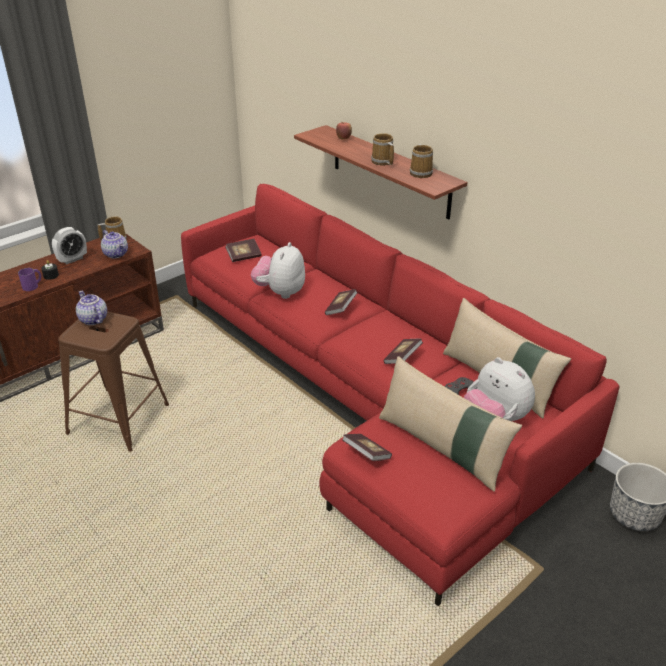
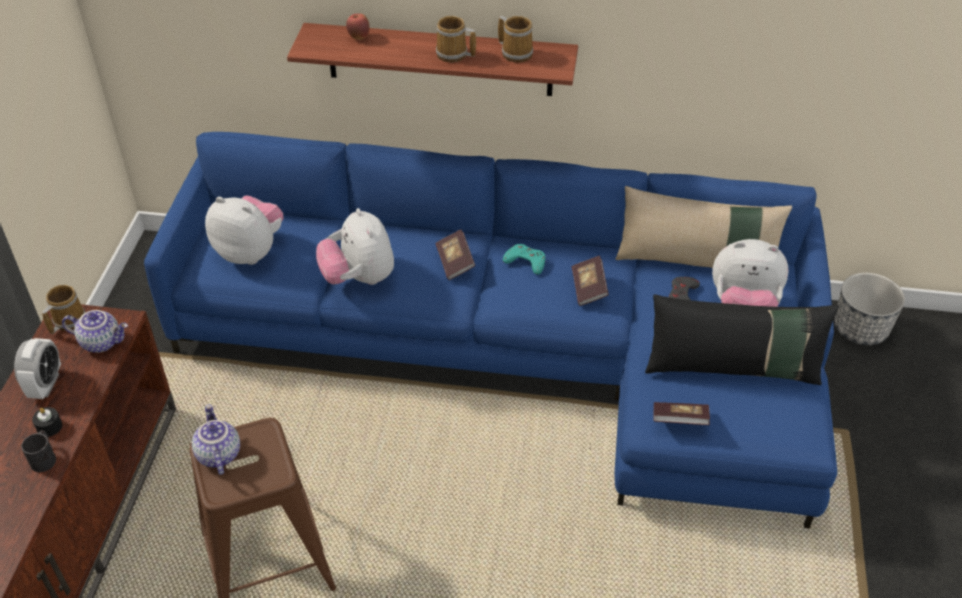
camera: 40 degrees left, 10 degrees up
purple mug [18,268,41,291] -> black mug [21,430,56,472]
teapot [76,291,107,325] -> teapot turned 60 degrees clockwise [192,404,240,475]
red sofa [181,184,620,606] -> blue sofa [144,132,837,529]
book [225,239,262,262] -> plush toy [205,196,283,265]
beige pillow [379,356,522,492] -> black pillow [645,294,839,385]
none -> turquoise game controller [503,244,545,275]

